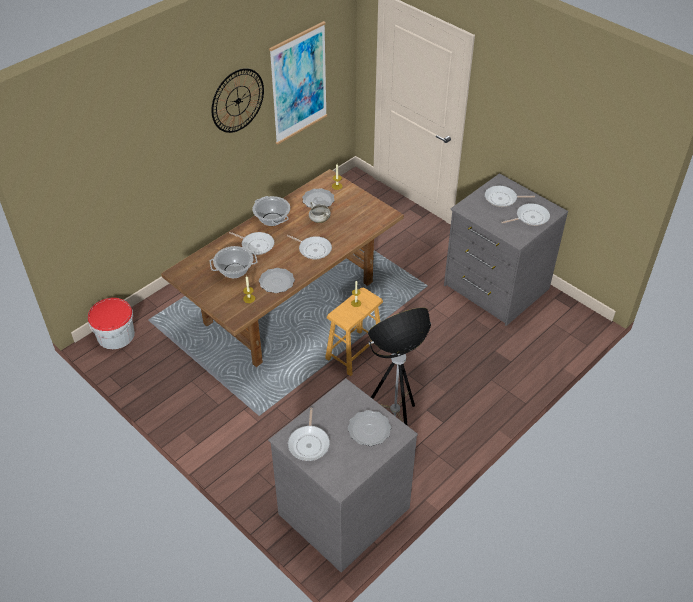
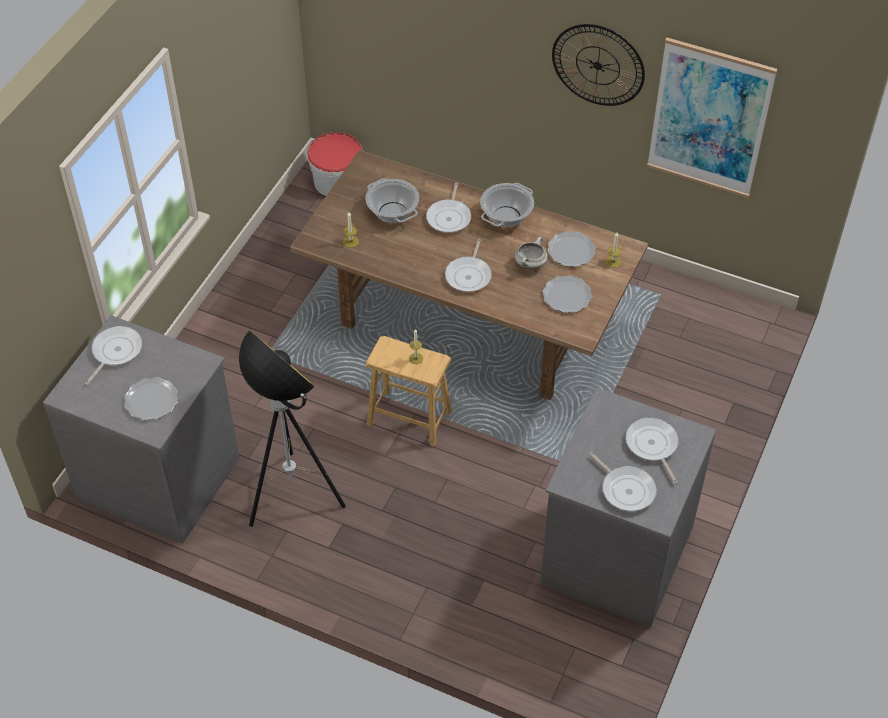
camera: 70 degrees right, 5 degrees up
plate [259,268,295,293] -> plate moved to [542,275,592,313]
frying pan [288,408,330,461] -> frying pan turned 135 degrees clockwise [85,326,142,385]

